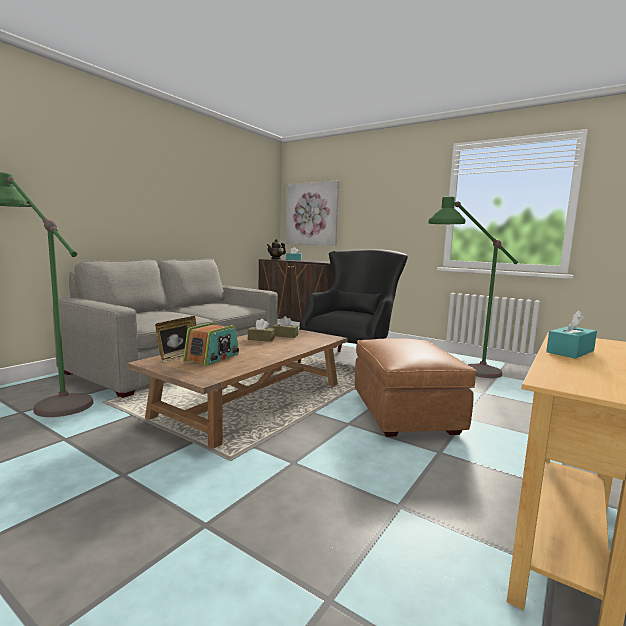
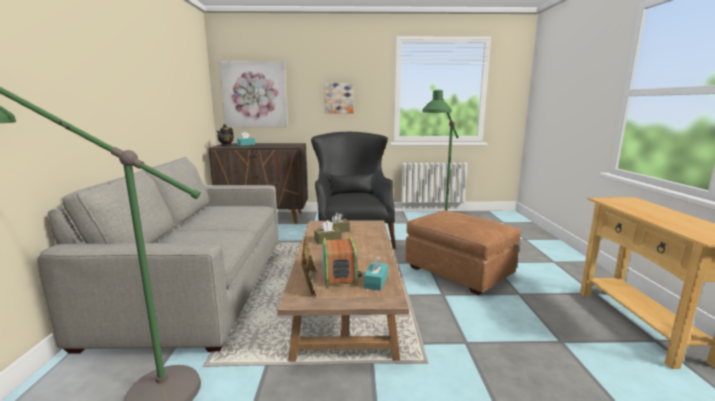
camera: 35 degrees left, 5 degrees up
turquoise tissue box [546,310,597,359] -> turquoise tissue box moved to [364,257,388,291]
none -> picture [324,83,354,113]

